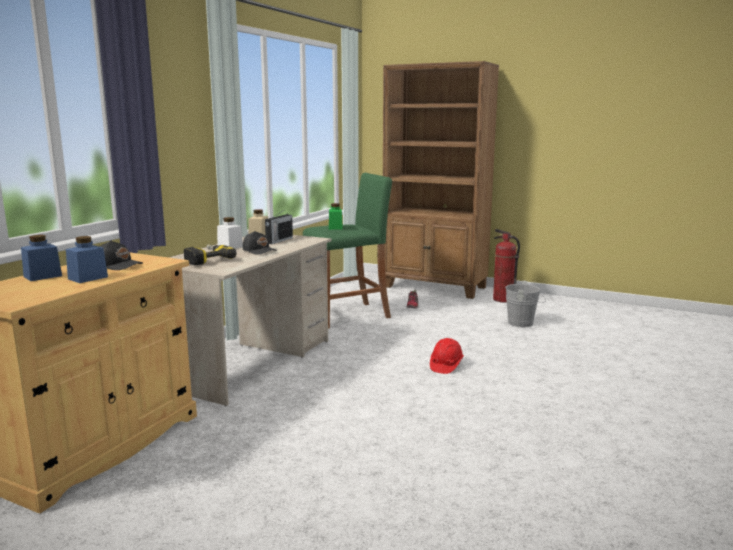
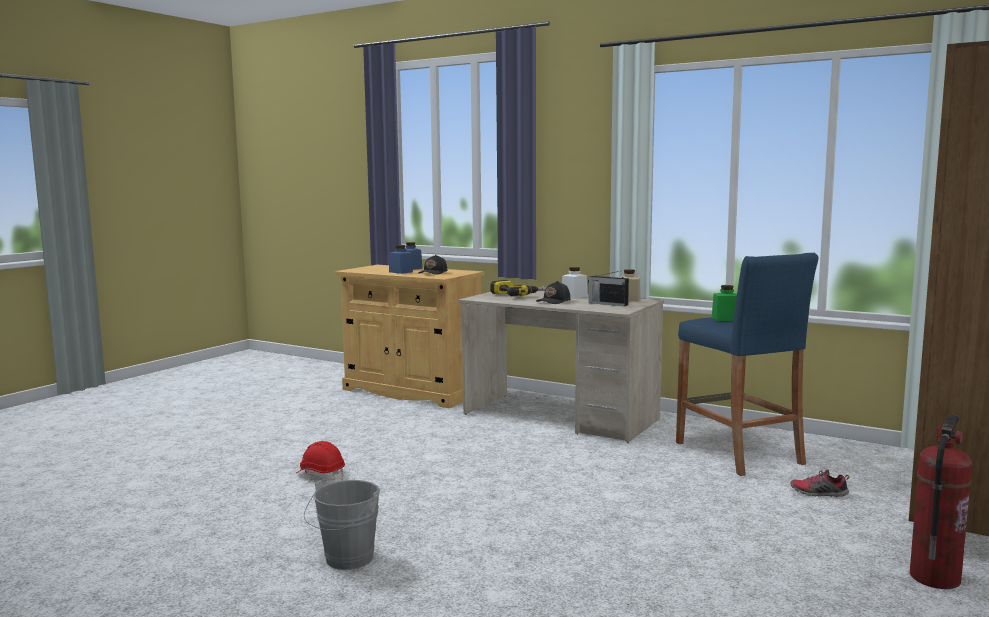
camera: 95 degrees right, 5 degrees down
green stool [303,173,392,329] -> blue stool [676,253,818,476]
red hard hat [430,338,464,374] -> red hard hat moved to [297,441,345,481]
grey bucket [505,281,546,327] -> grey bucket moved to [304,480,380,570]

